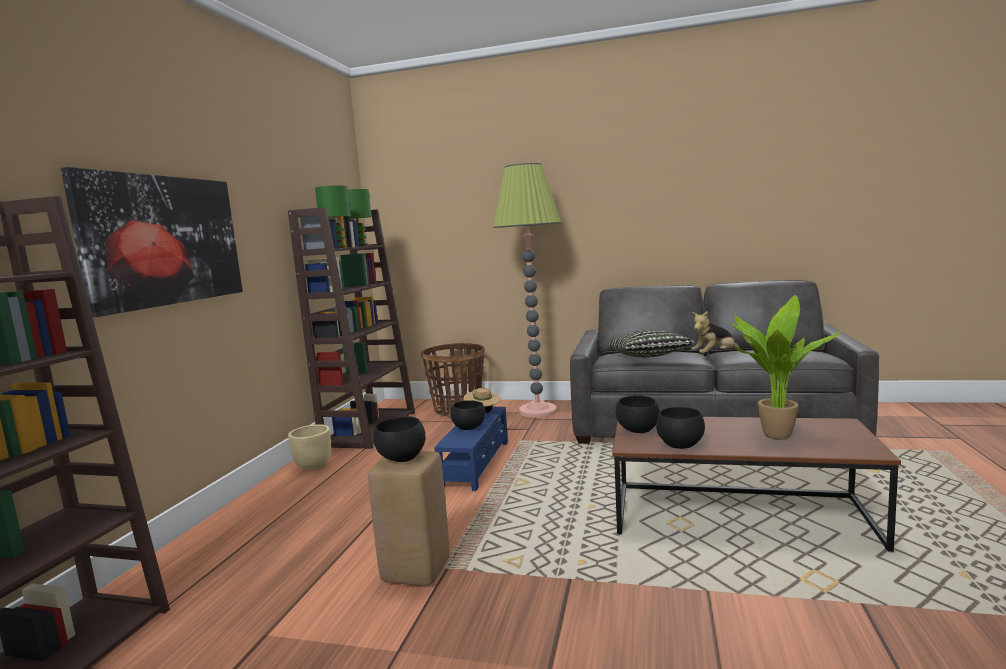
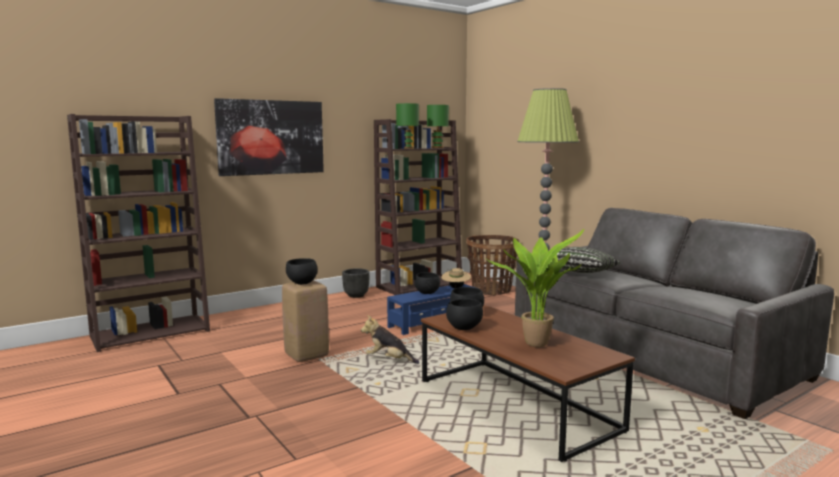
camera: 40 degrees right, 0 degrees up
beige planter [288,424,331,470] -> black planter [342,268,370,298]
plush toy [691,311,740,353] -> plush toy moved to [361,315,420,364]

